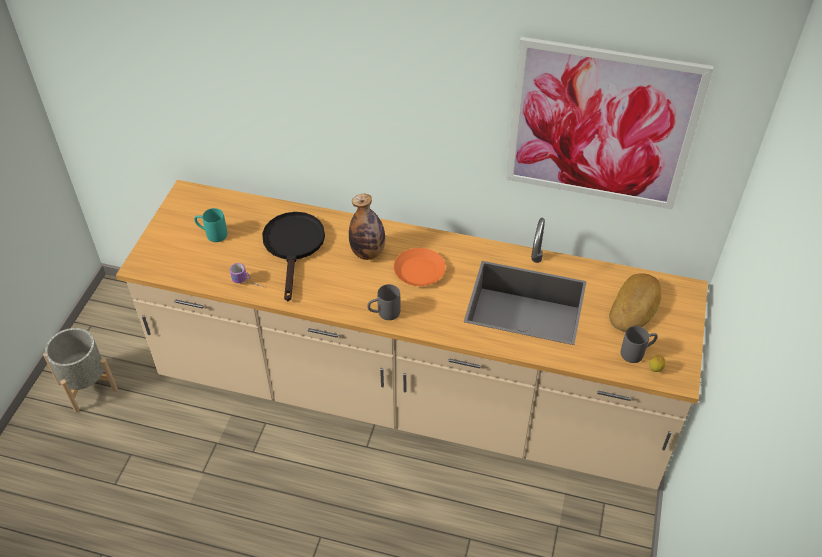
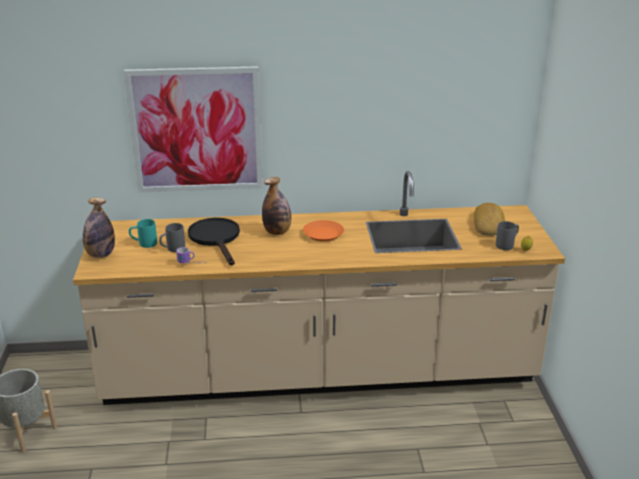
camera: 20 degrees left, 20 degrees down
grey mug [367,284,401,320] -> grey mug moved to [159,223,185,252]
picture [506,37,713,209] -> picture moved to [124,66,263,192]
none -> bottle [83,197,115,258]

